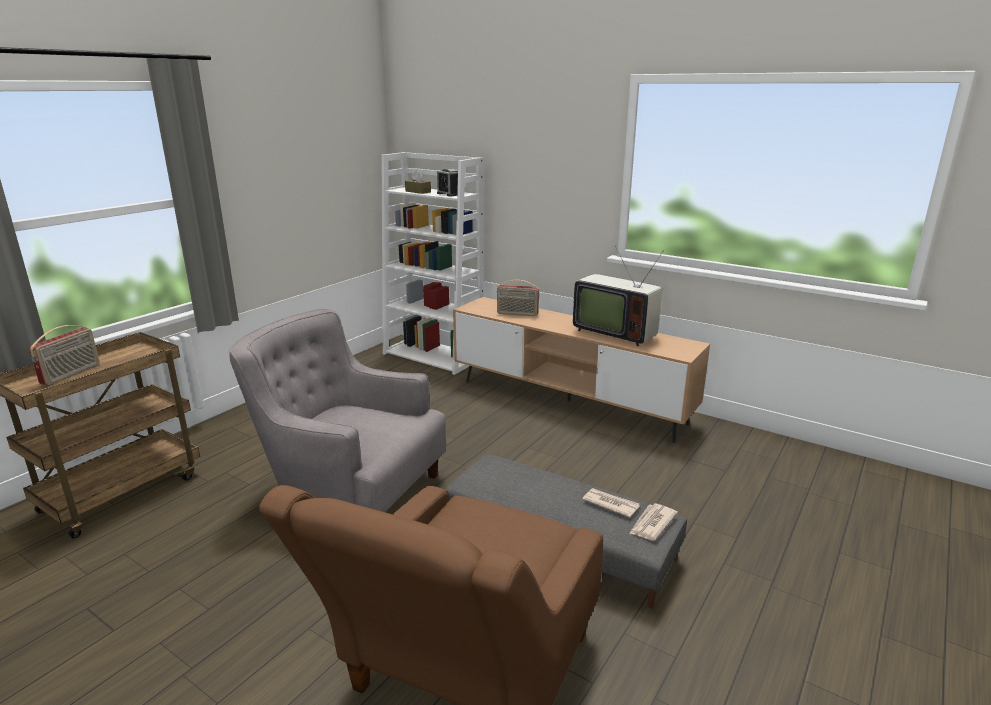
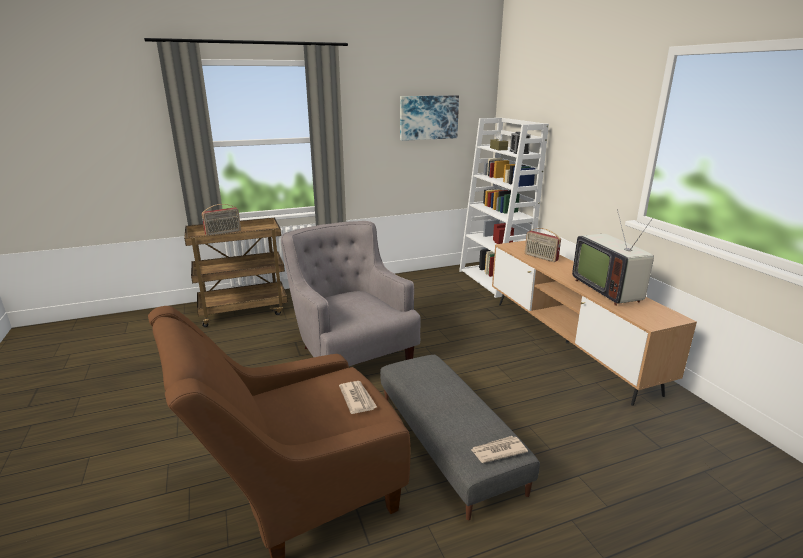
camera: 35 degrees right, 0 degrees up
newspaper [582,488,640,518] -> newspaper moved to [339,381,377,414]
none -> picture [400,95,459,141]

